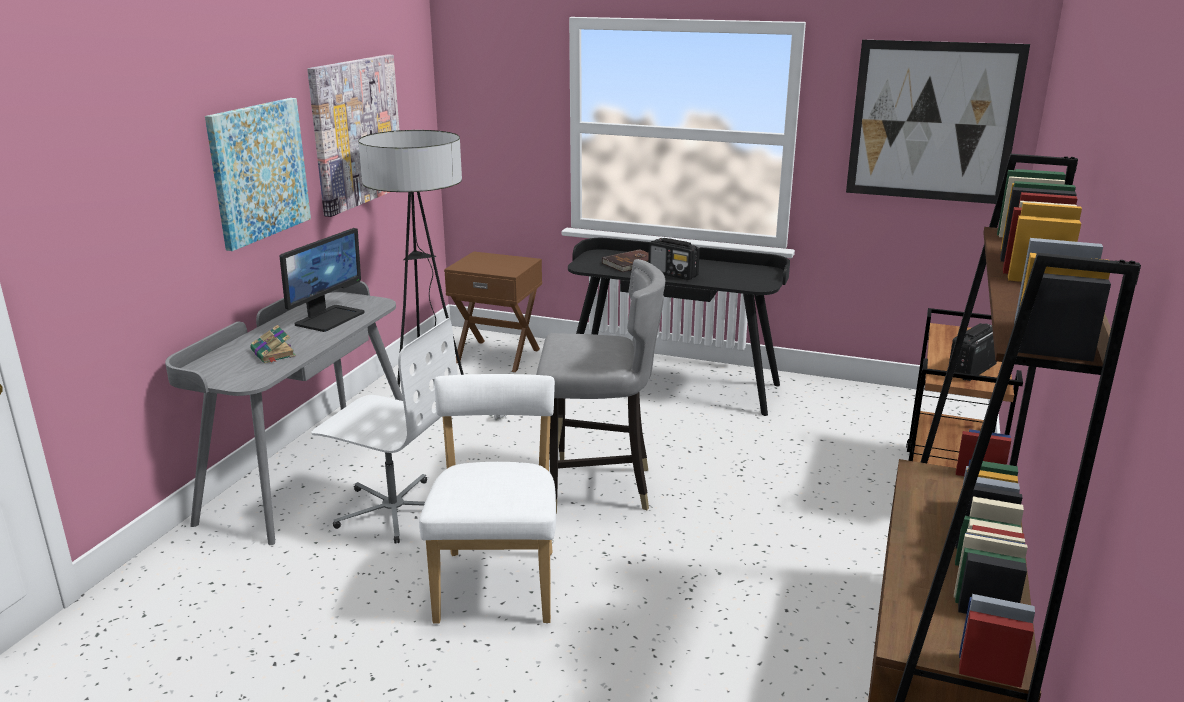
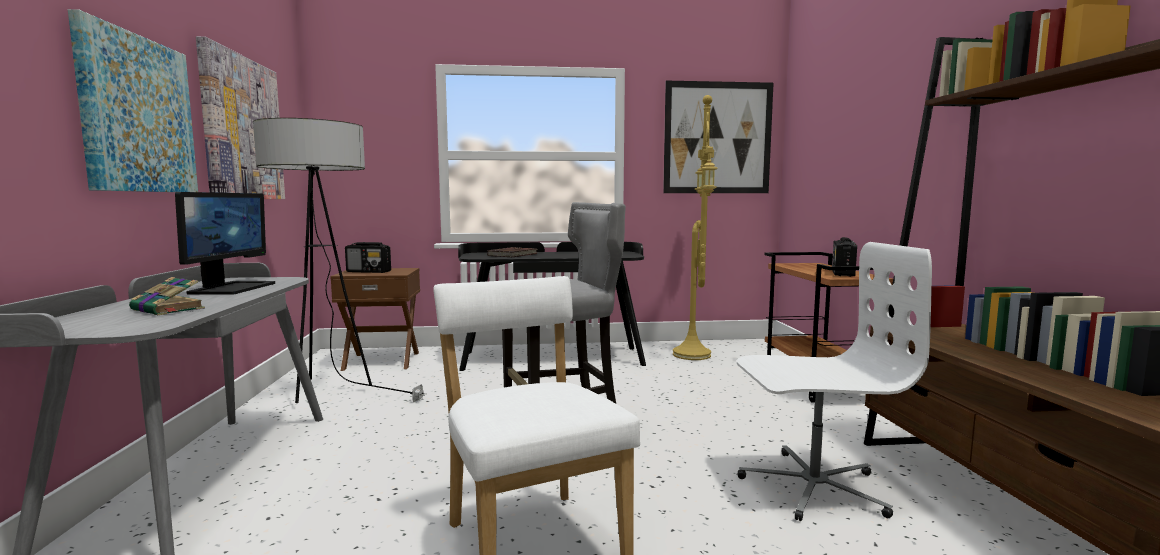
camera: 25 degrees left, 15 degrees down
white office chair [311,318,458,544] -> white office chair moved to [737,242,932,521]
radio [648,238,700,280] -> radio moved to [345,242,391,273]
none -> yellow floor lamp [673,95,717,360]

